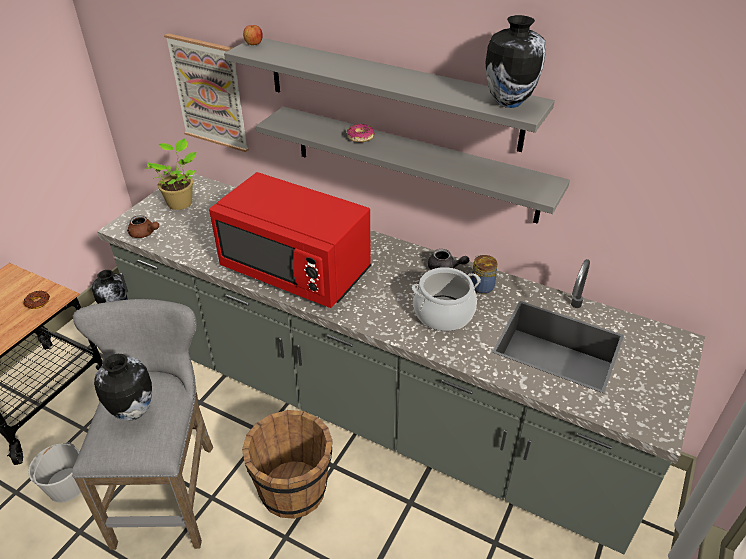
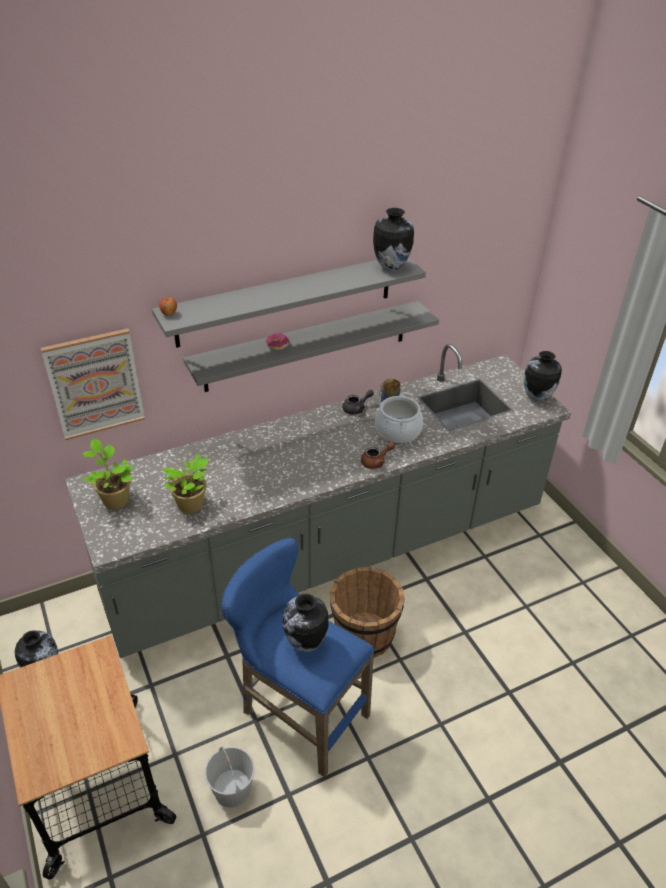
camera: 55 degrees left, 0 degrees up
donut [23,291,50,309] -> none
grey stool [72,299,213,550] -> blue stool [221,538,375,777]
brown teapot [127,215,159,238] -> brown teapot moved to [361,442,395,469]
red microwave [209,172,371,308] -> none
none -> potted plant [162,454,209,513]
none -> vase [524,351,562,402]

